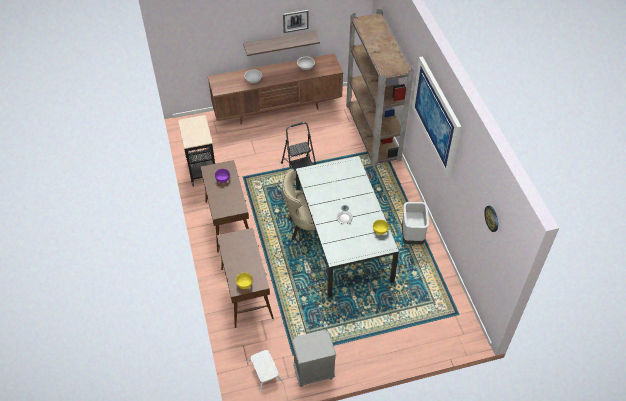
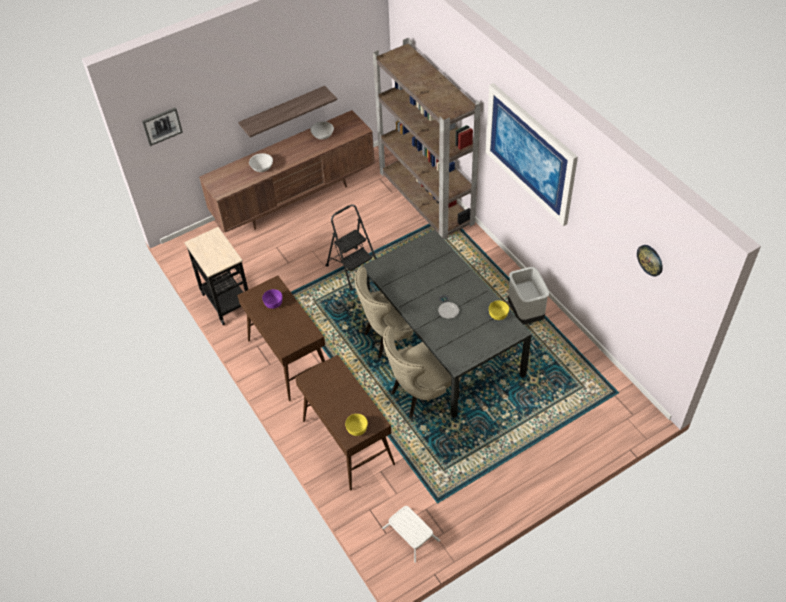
camera: 15 degrees left, 0 degrees up
picture [283,10,309,33] -> picture moved to [142,107,183,146]
grey nightstand [292,330,336,387] -> none
none -> beige chair [383,326,460,418]

